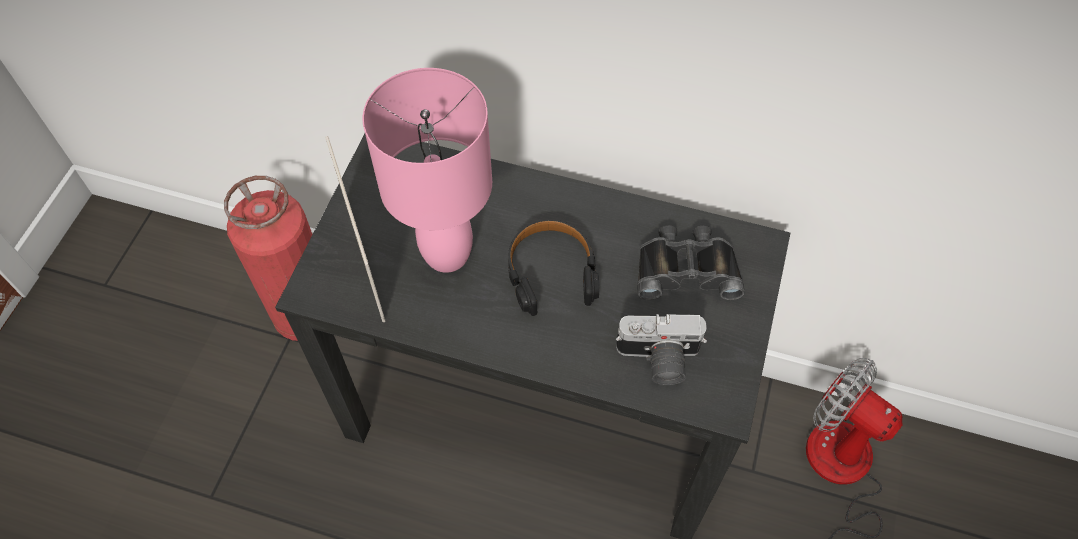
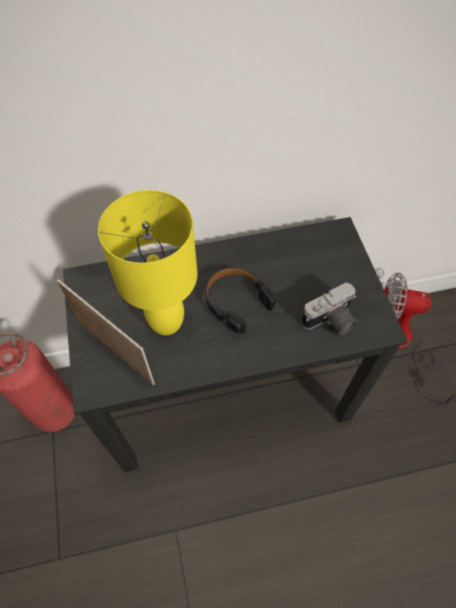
camera: 30 degrees left, 0 degrees up
pink table lamp [363,68,492,273] -> yellow table lamp [98,190,197,335]
black binoculars [637,226,745,300] -> none

